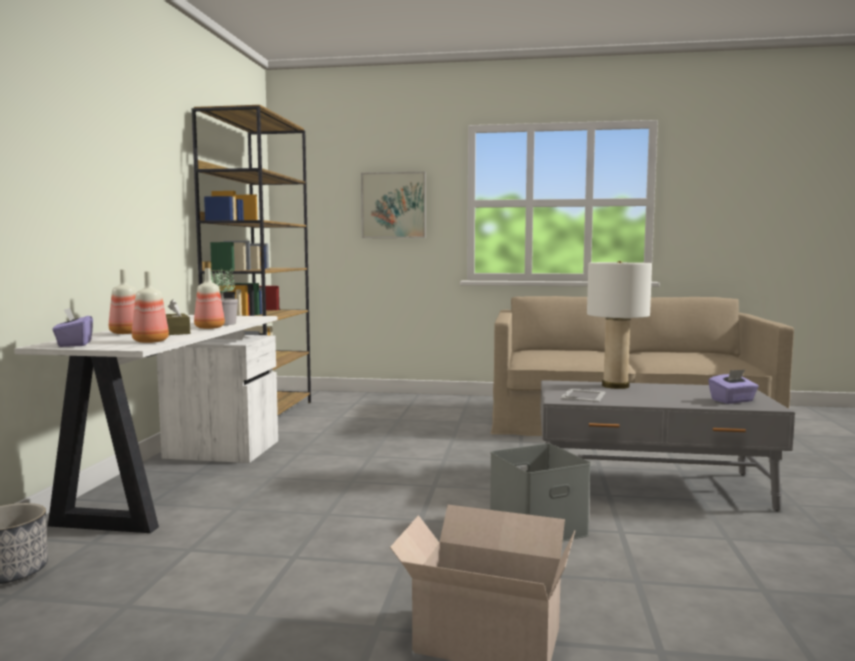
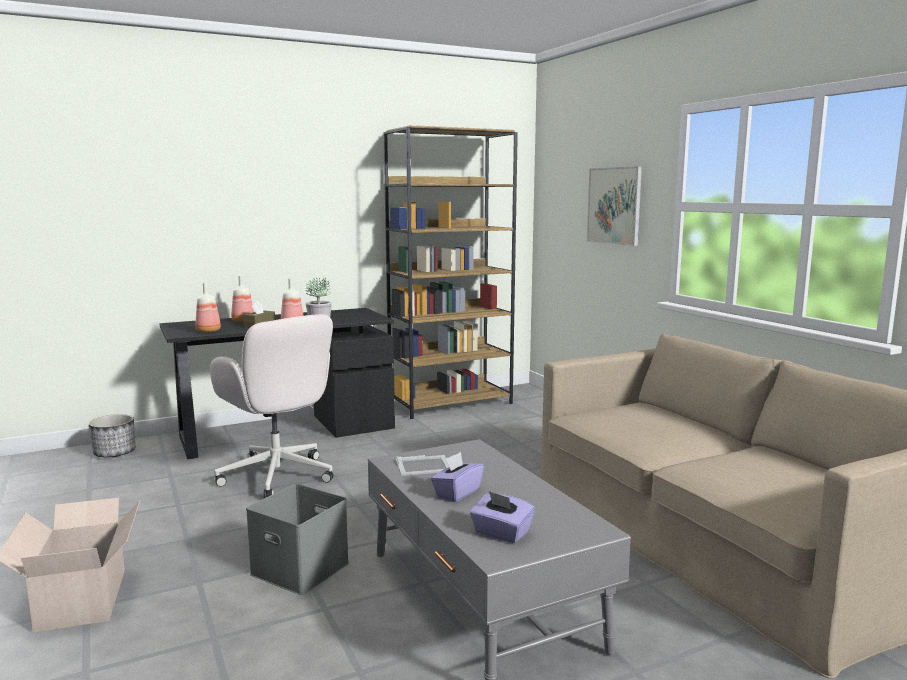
camera: 55 degrees right, 5 degrees up
white desk [14,315,278,533] -> black desk [159,308,395,459]
purple tissue box [53,308,93,347] -> purple tissue box moved to [431,452,484,502]
white table lamp [587,261,652,389] -> none
none -> white office chair [210,314,334,498]

